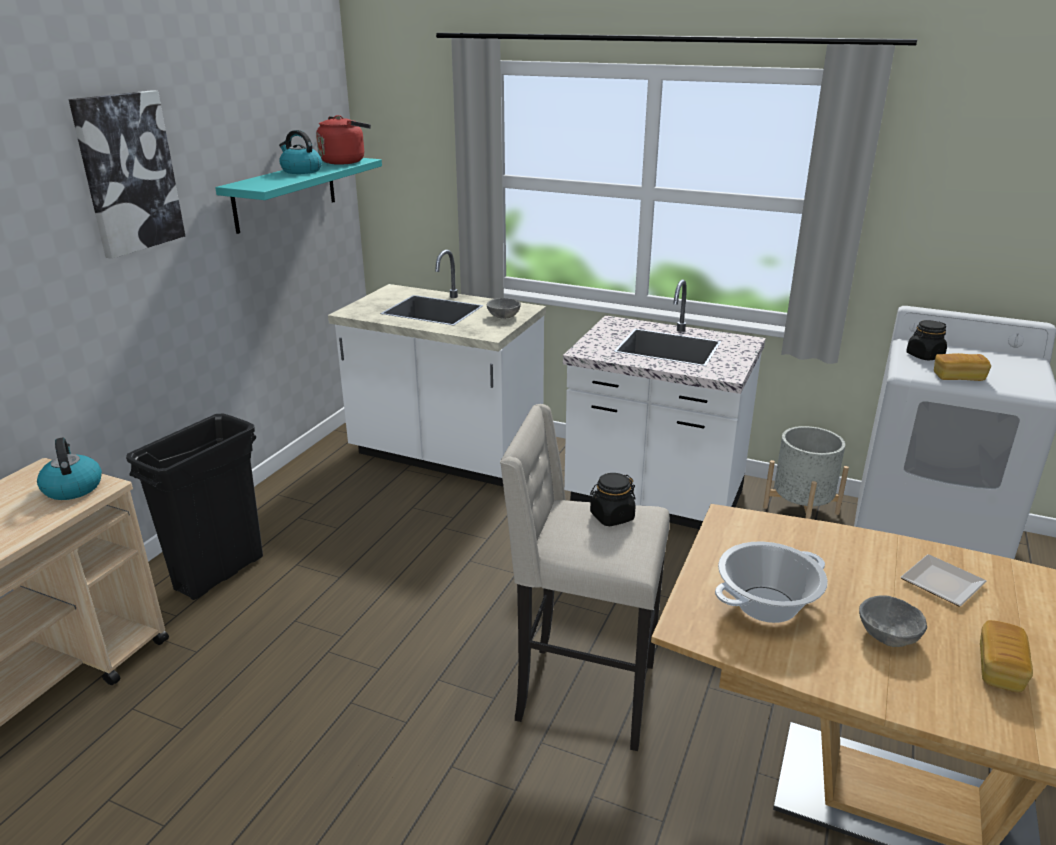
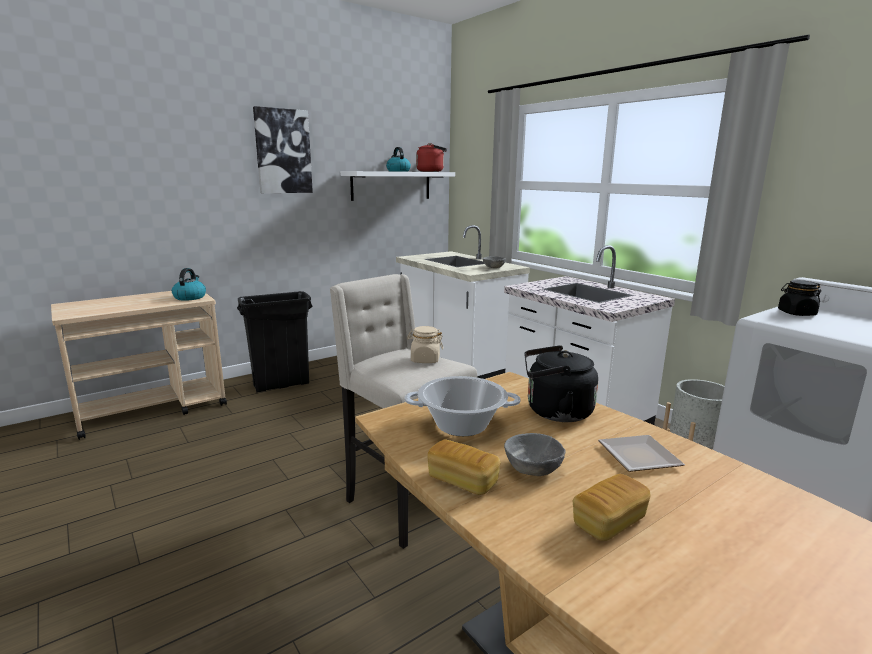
camera: 30 degrees right, 10 degrees down
turquoise shelf [215,158,382,234] -> white shelf [340,171,455,201]
black jar [590,473,636,526] -> beige jar [407,326,443,363]
bread [934,353,991,381] -> bread moved to [427,439,500,495]
none -> black kettle [524,345,598,422]

